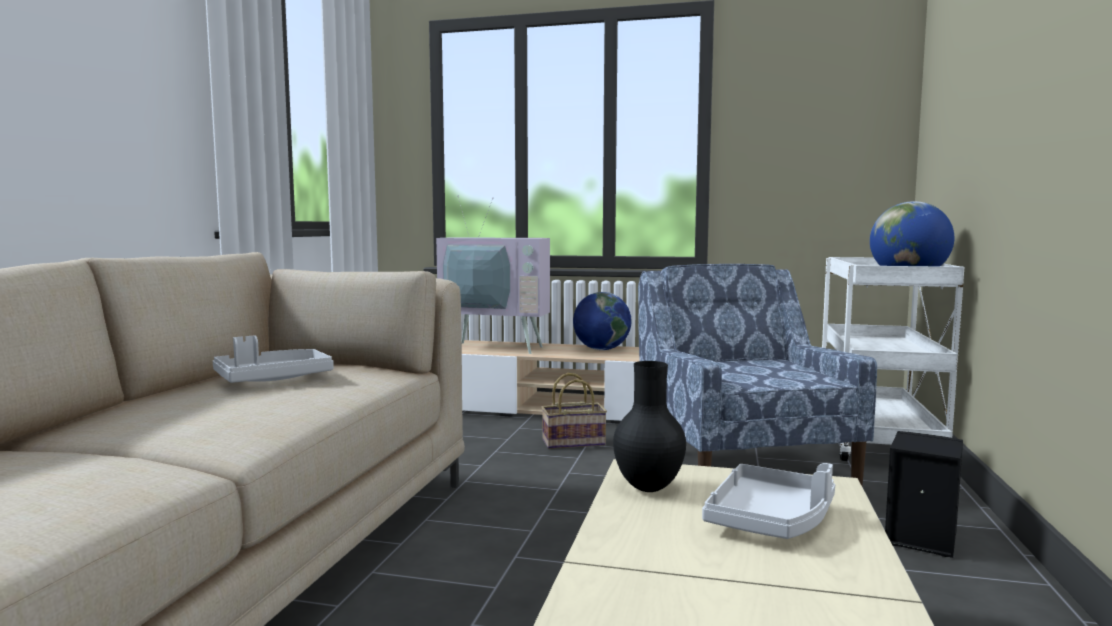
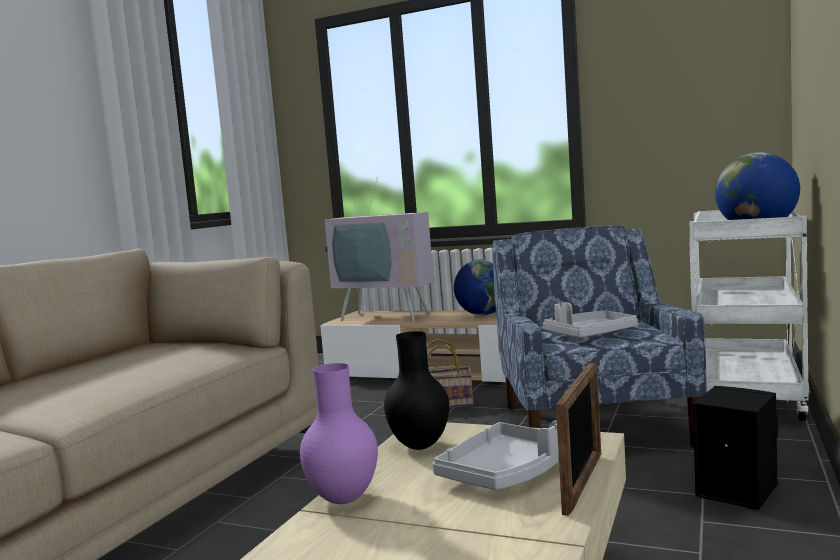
camera: 10 degrees right, 0 degrees up
grey tray [213,336,334,383] -> grey tray moved to [543,302,638,338]
none -> purple vase [300,363,378,504]
none -> picture frame [556,363,601,516]

